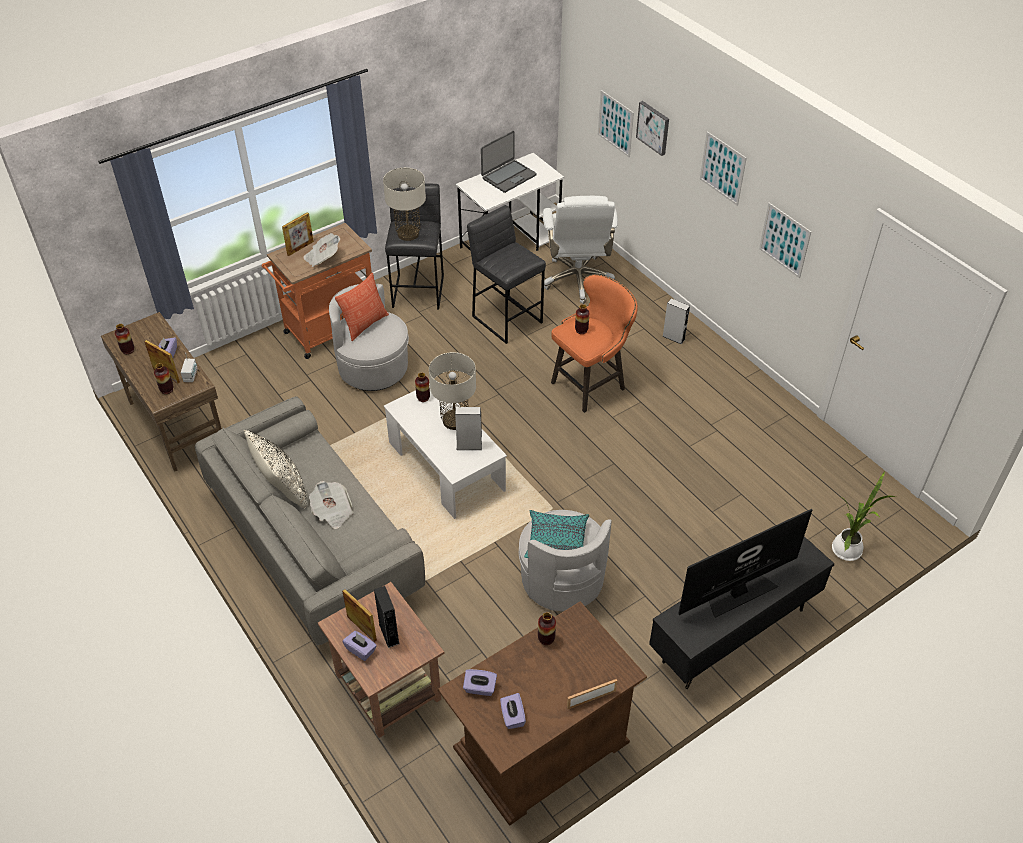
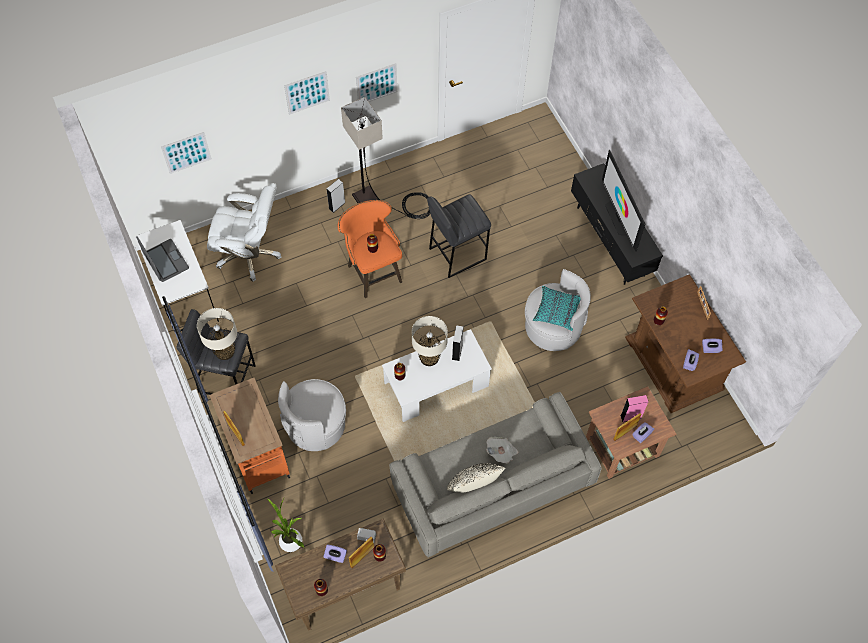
camera: 80 degrees left, 15 degrees up
newspaper [303,233,340,267] -> none
orange pillow [335,273,389,341] -> none
black speaker [374,586,399,648] -> pink speaker [620,395,648,422]
grey stool [467,205,546,344] -> grey stool moved to [427,194,491,278]
picture [636,101,669,156] -> none
potted plant [832,471,895,561] -> potted plant moved to [268,499,304,552]
none -> floor lamp [341,97,430,219]

